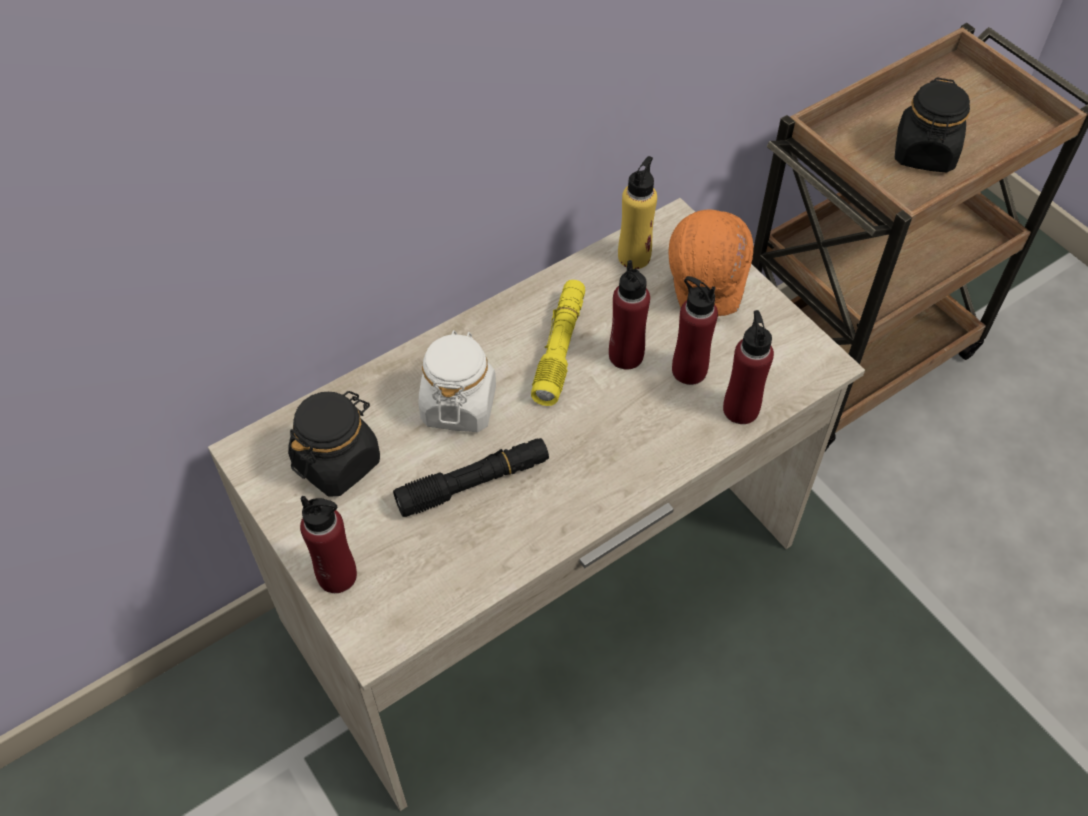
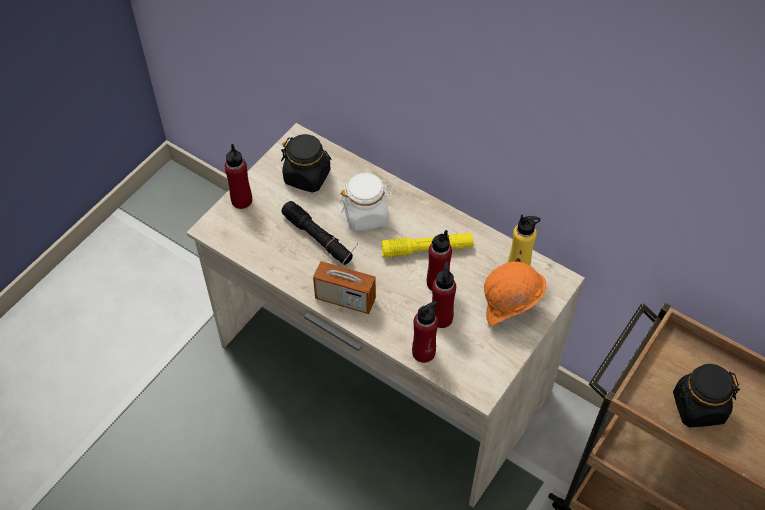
camera: 70 degrees right, 0 degrees up
none -> radio [313,243,376,314]

